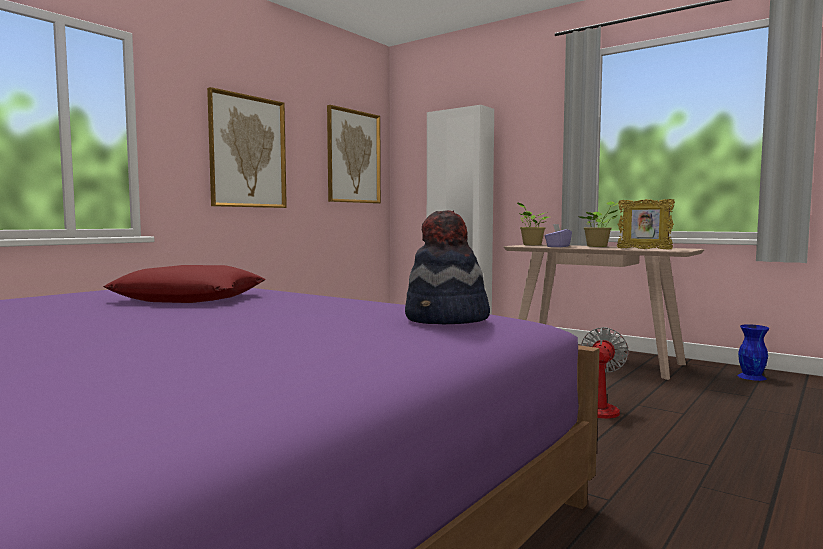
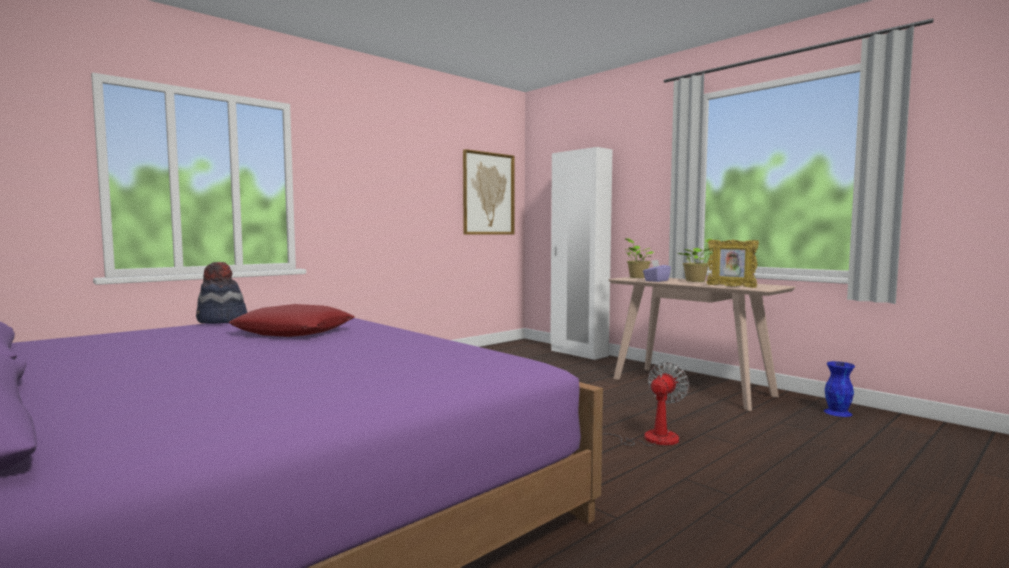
camera: 10 degrees right, 0 degrees up
picture [207,87,287,208] -> none
hat [405,210,490,324] -> hat moved to [196,262,247,324]

